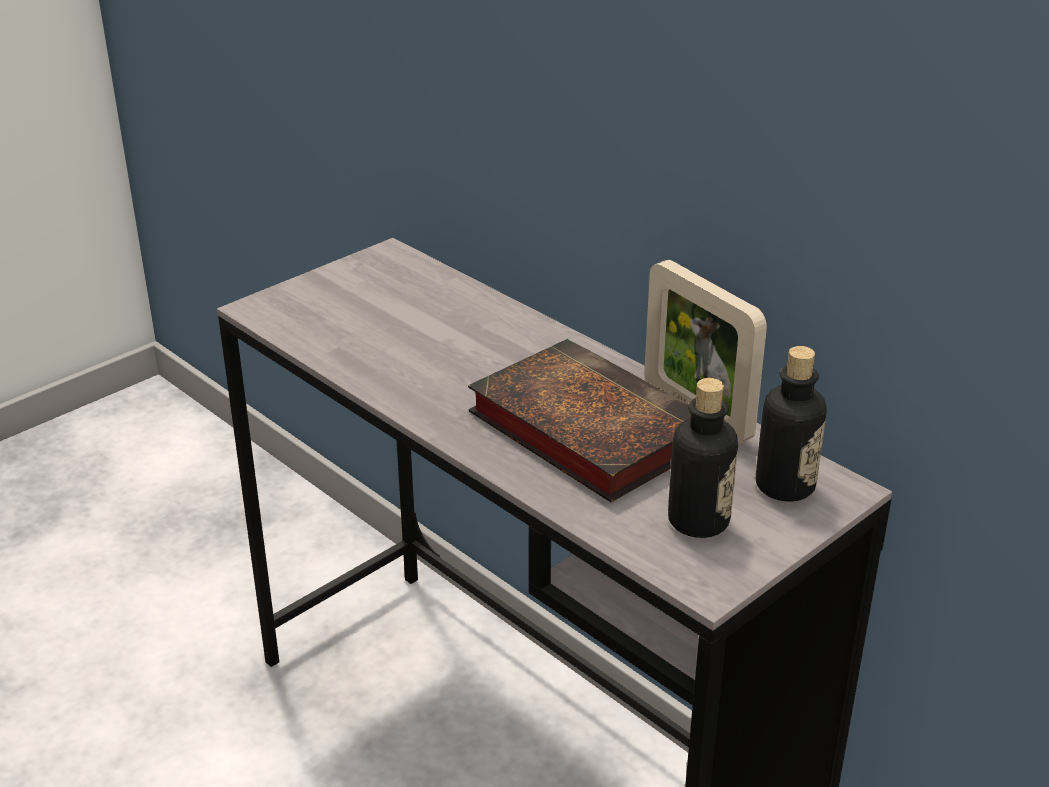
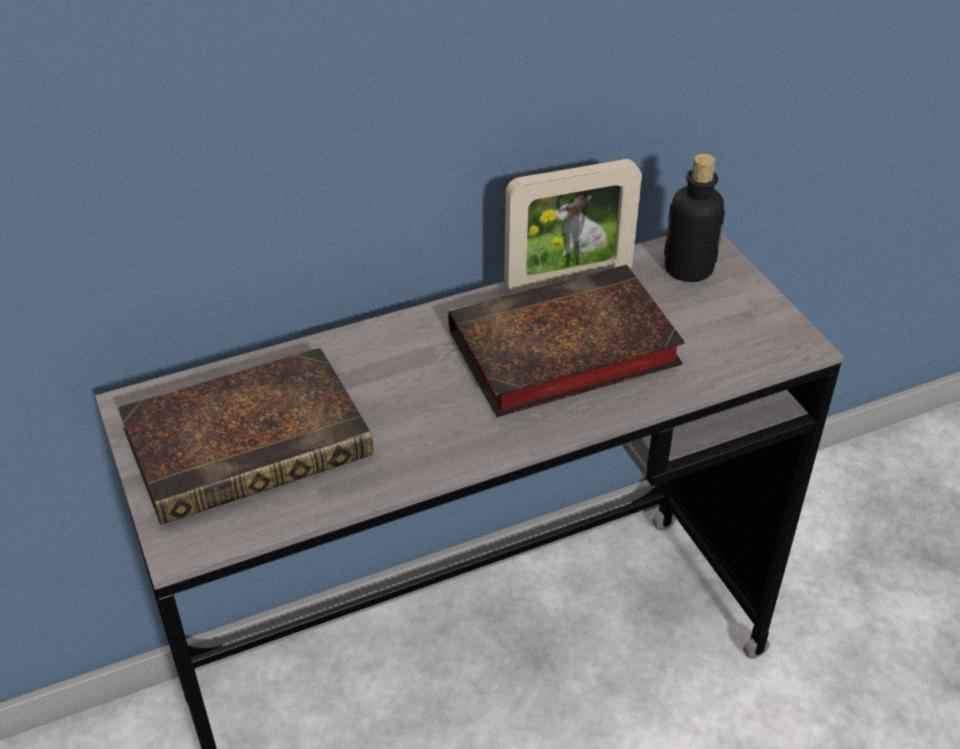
camera: 70 degrees left, 10 degrees up
bottle [668,378,738,538] -> none
none -> book [118,348,373,525]

